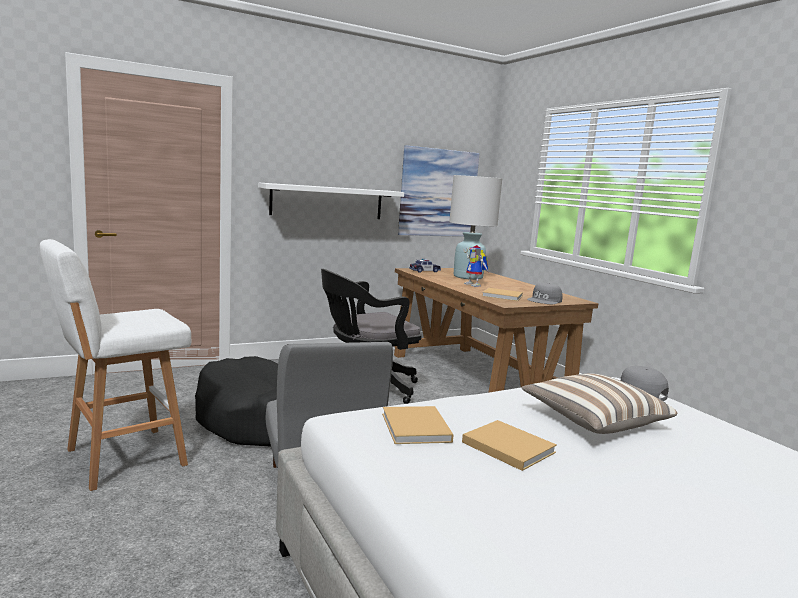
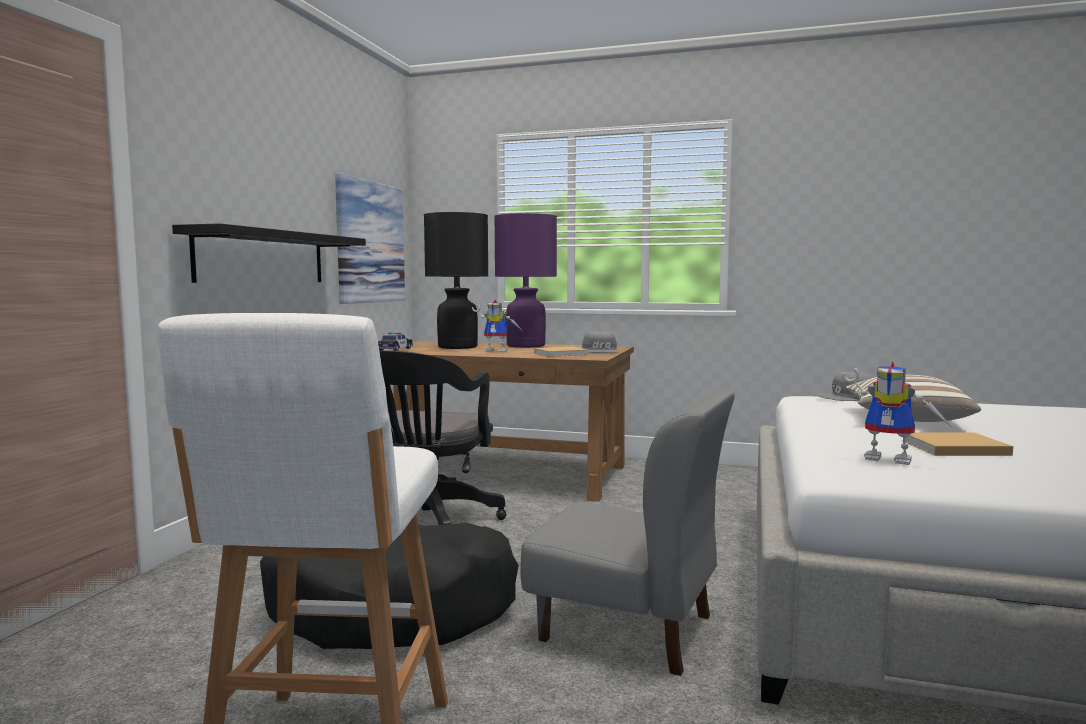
camera: 45 degrees left, 5 degrees down
white shelf [258,182,404,219] -> black shelf [172,223,366,283]
beige book [382,406,454,444] -> toy robot [842,361,952,465]
white table lamp [449,175,502,280] -> black table lamp [424,212,488,349]
none -> purple table lamp [494,213,557,348]

